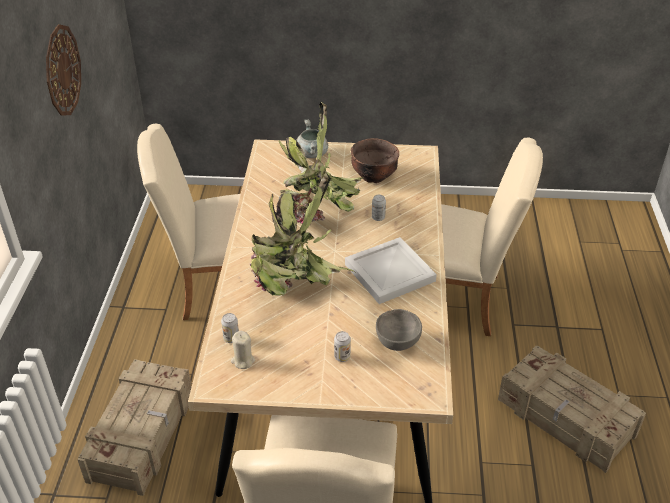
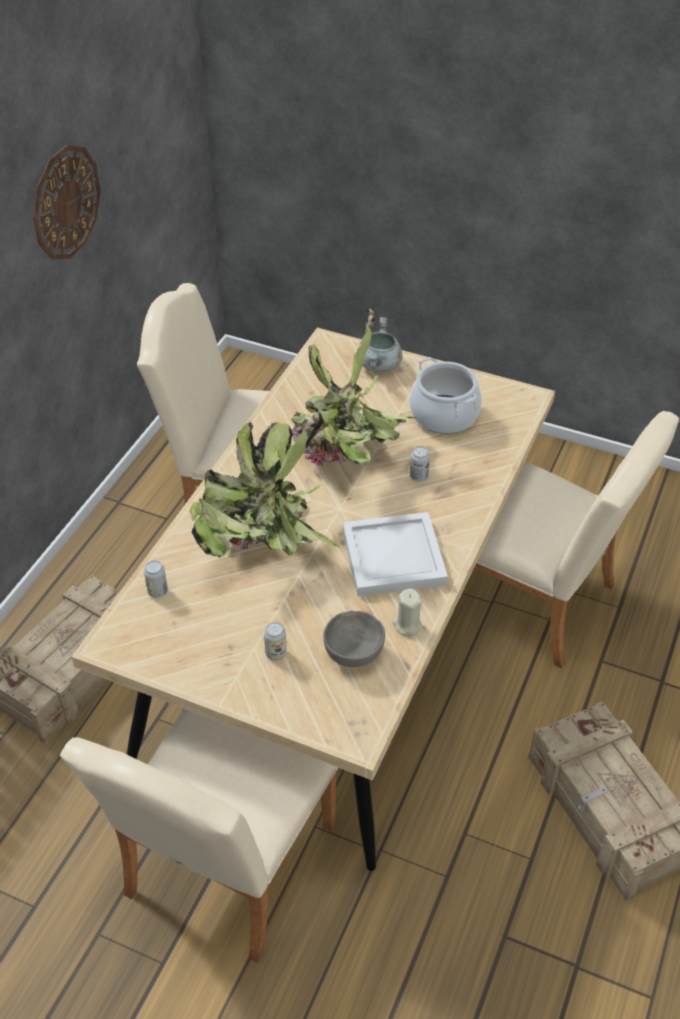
camera: 20 degrees right, 5 degrees up
beige candle [231,331,255,369] -> beige candle moved to [392,589,423,636]
brown bowl [351,138,399,183] -> cooking pot [409,357,482,434]

